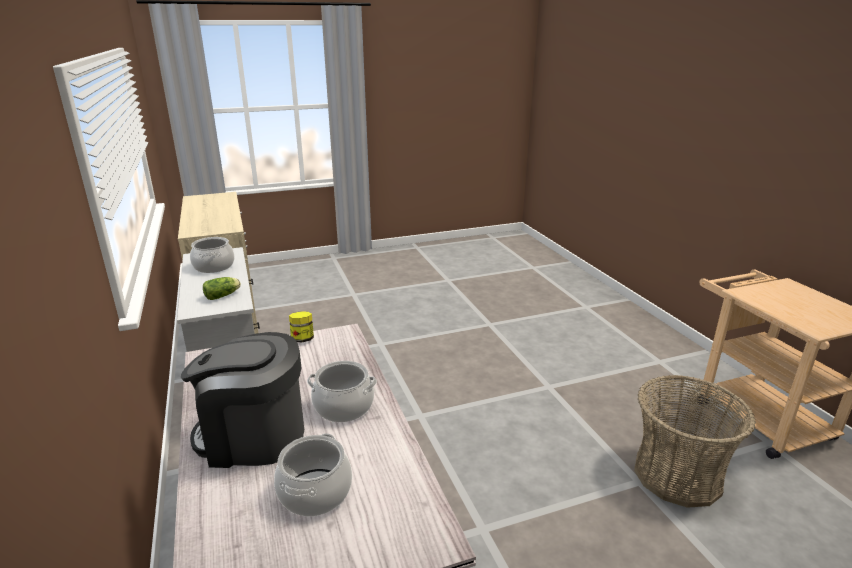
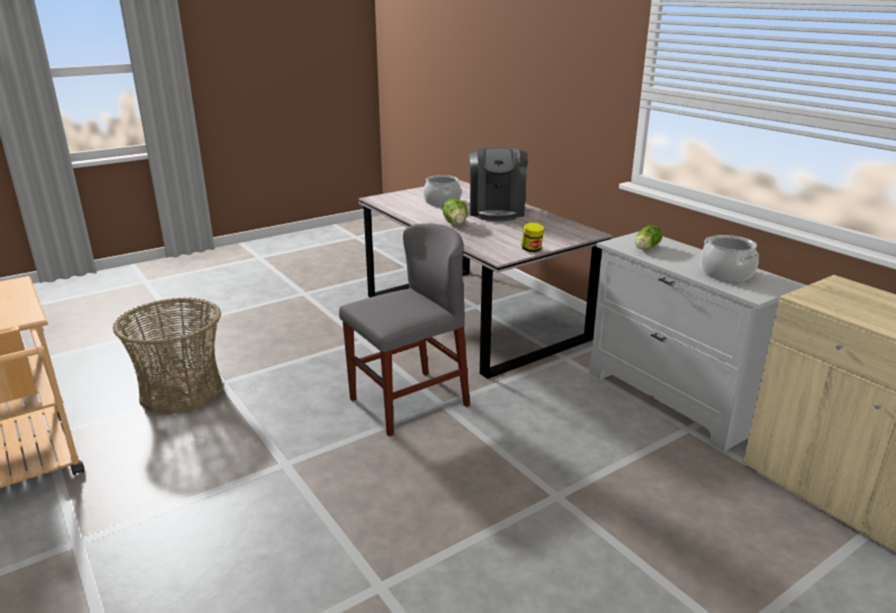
camera: 165 degrees right, 0 degrees up
coffee machine [181,332,304,468] -> coffee machine turned 105 degrees clockwise [469,147,528,221]
cooking pot [307,361,377,422] -> lettuce [443,198,467,225]
none -> grey chair [339,224,470,437]

